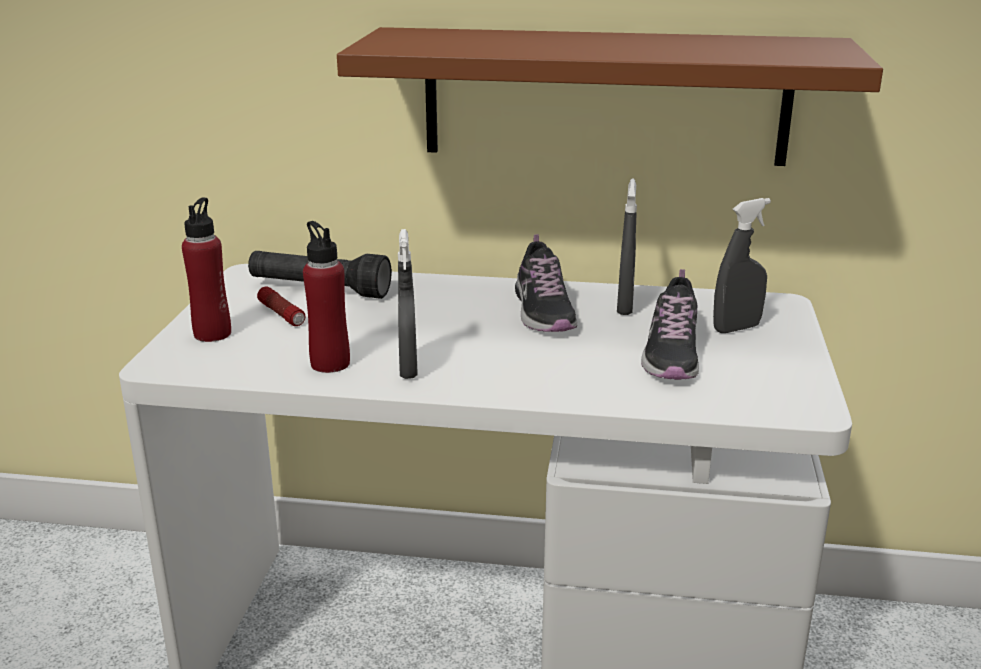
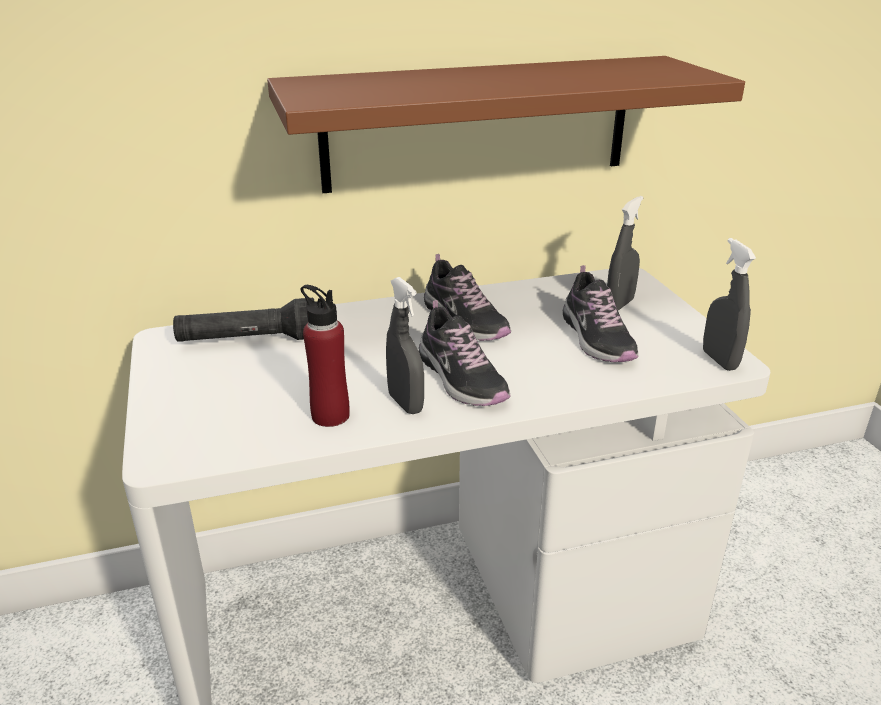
camera: 25 degrees left, 5 degrees up
red bottle [182,197,231,342] -> none
flashlight [257,287,306,326] -> none
grey spray bottle [617,178,637,315] -> grey spray bottle moved to [703,238,756,371]
none -> shoe [419,300,510,406]

